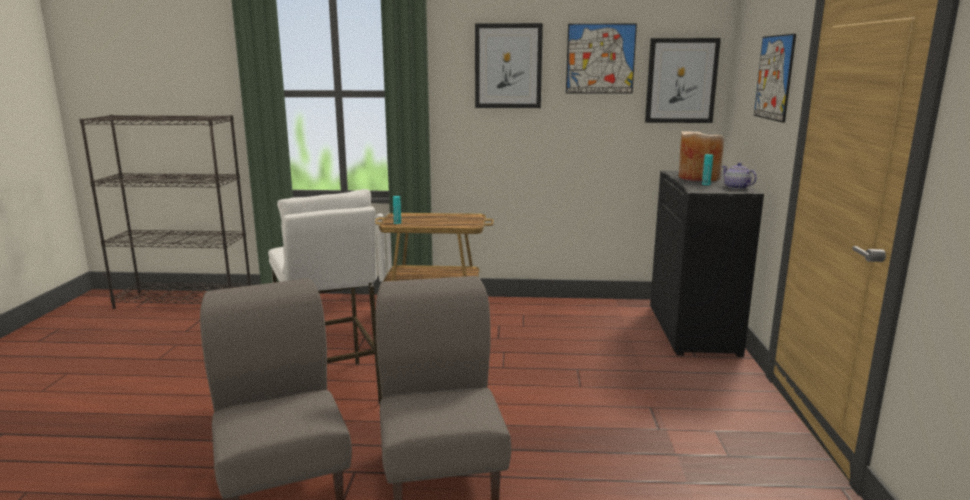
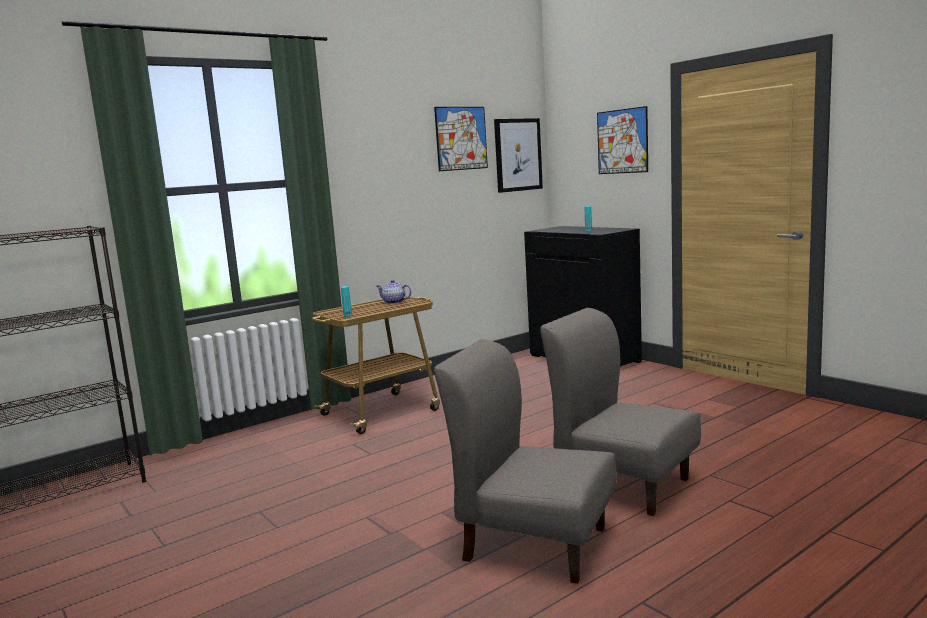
camera: 40 degrees left, 5 degrees down
white stool [268,189,382,404] -> none
picture [475,23,543,108] -> none
beige vase [679,131,724,181] -> none
teapot [722,162,757,189] -> teapot moved to [377,280,411,304]

